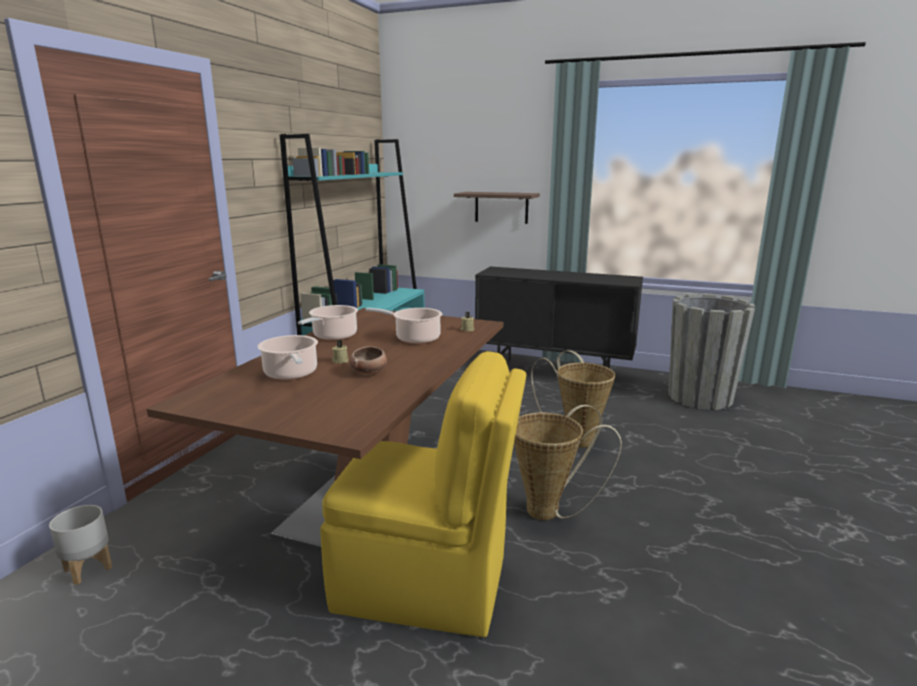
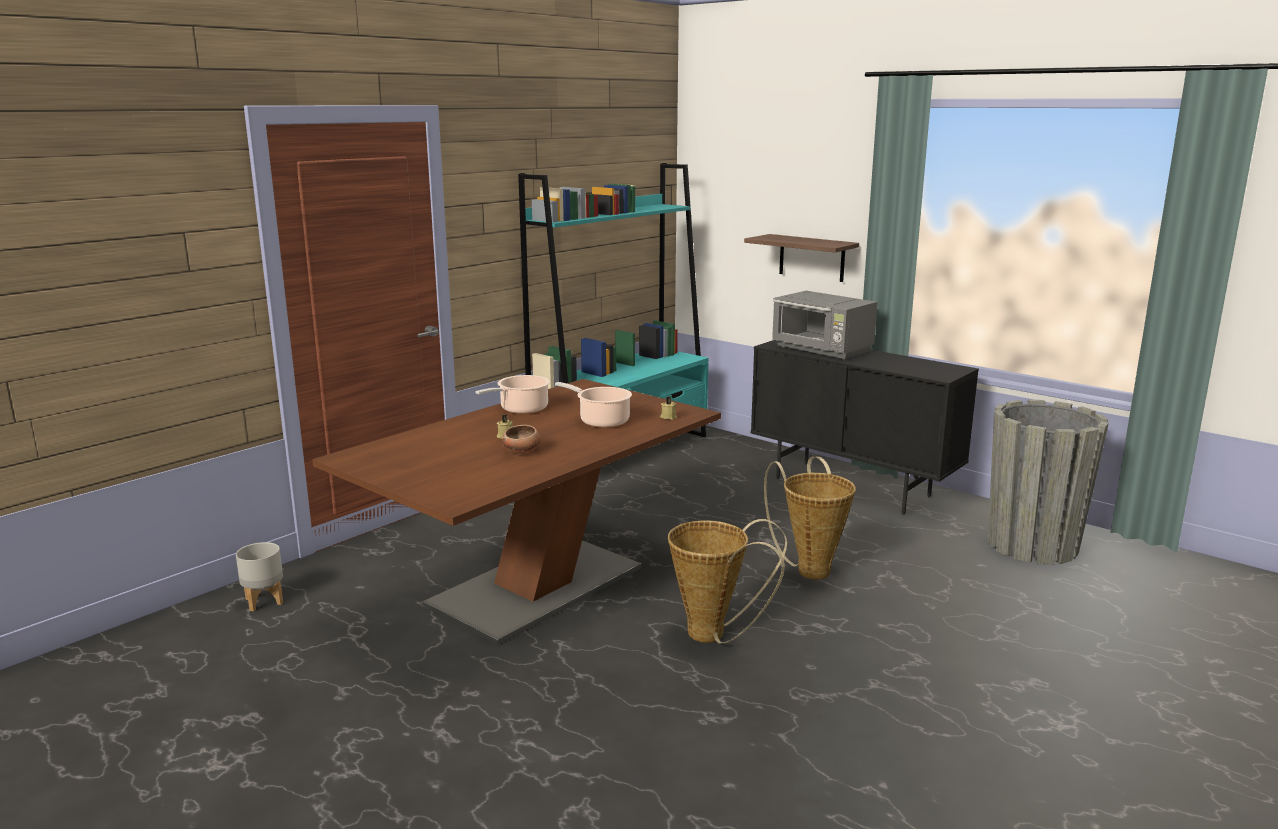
camera: 20 degrees right, 0 degrees up
cooking pot [258,335,318,380] -> none
yellow chair [320,351,526,637] -> none
none -> grey microwave [772,291,878,360]

